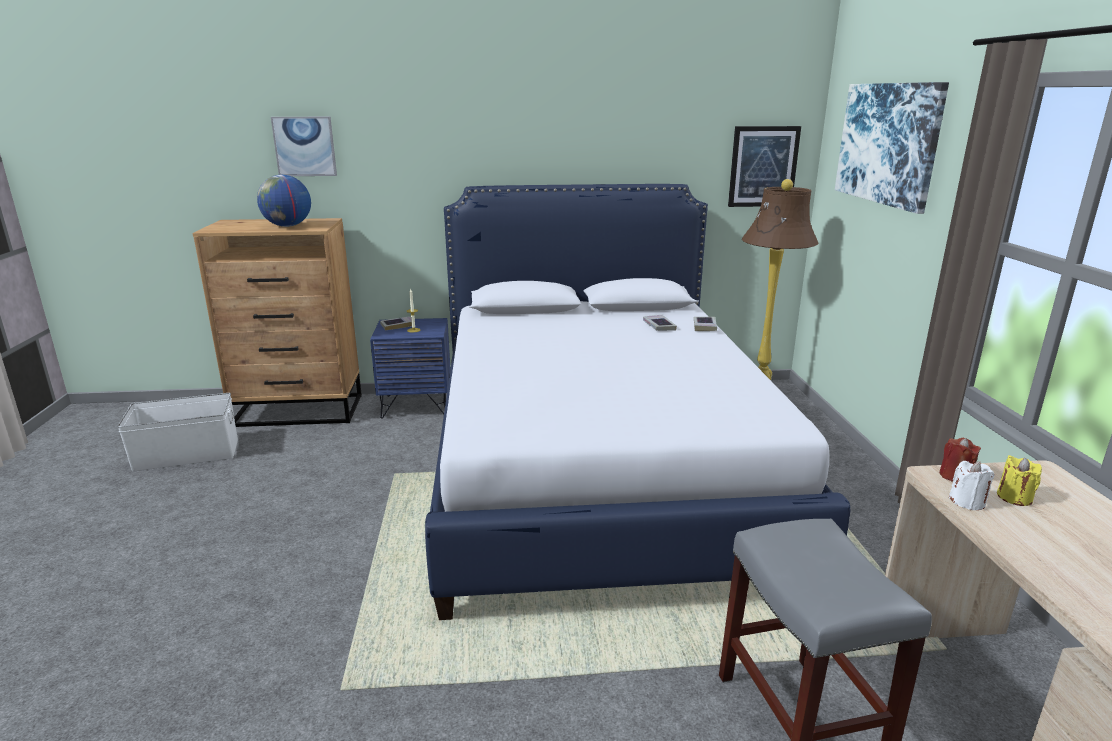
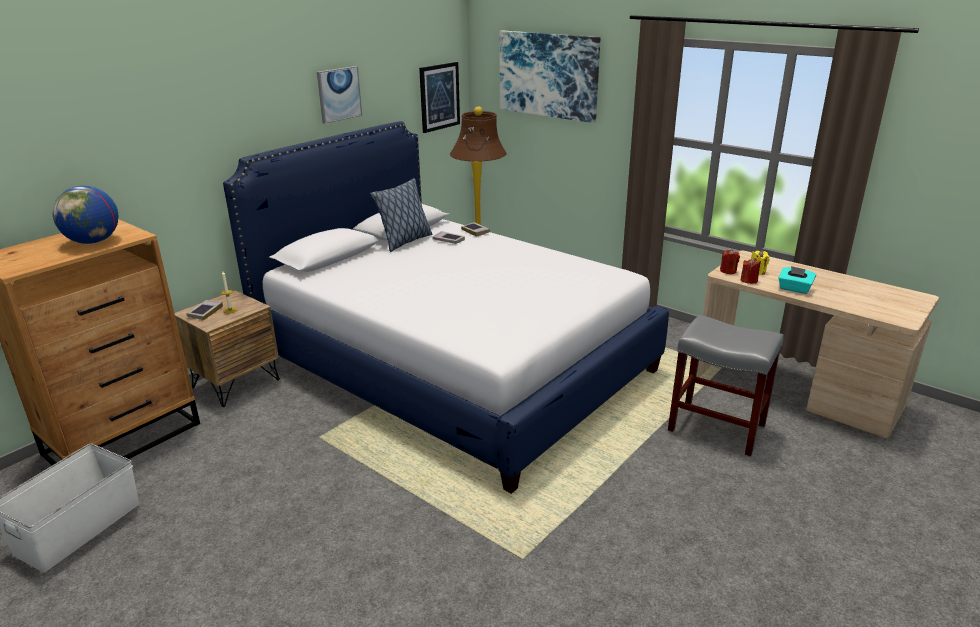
camera: 45 degrees left, 5 degrees up
picture [271,117,337,176] -> picture moved to [317,66,362,124]
blue nightstand [370,318,451,419] -> brown nightstand [175,290,280,407]
white candle [949,461,995,510] -> red candle [741,258,761,284]
none -> pillow [370,178,432,252]
none -> turquoise tissue box [779,266,816,294]

